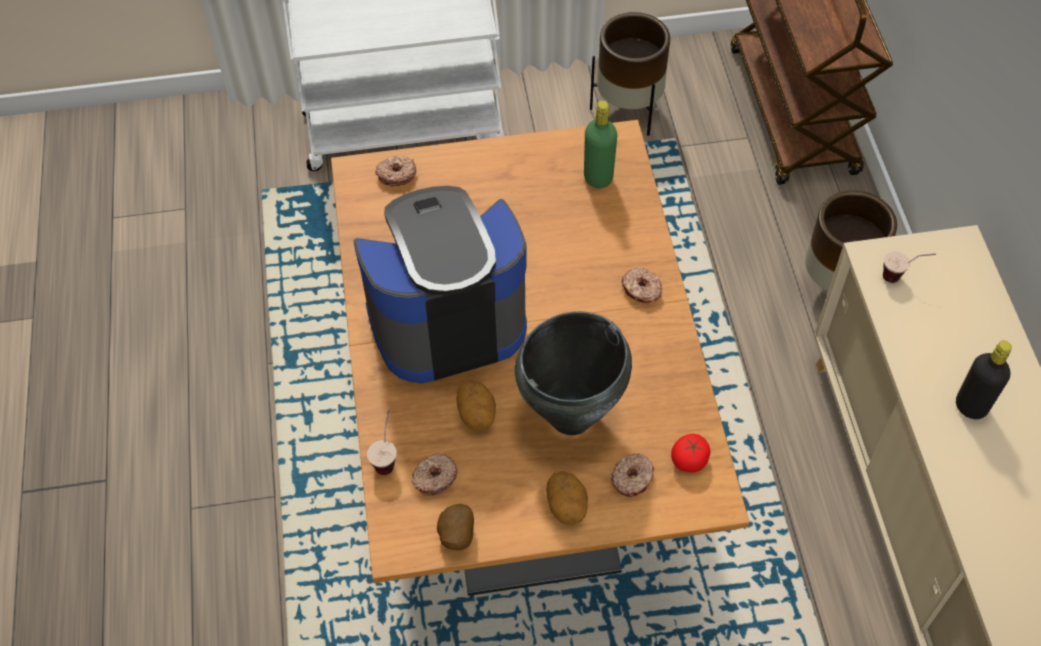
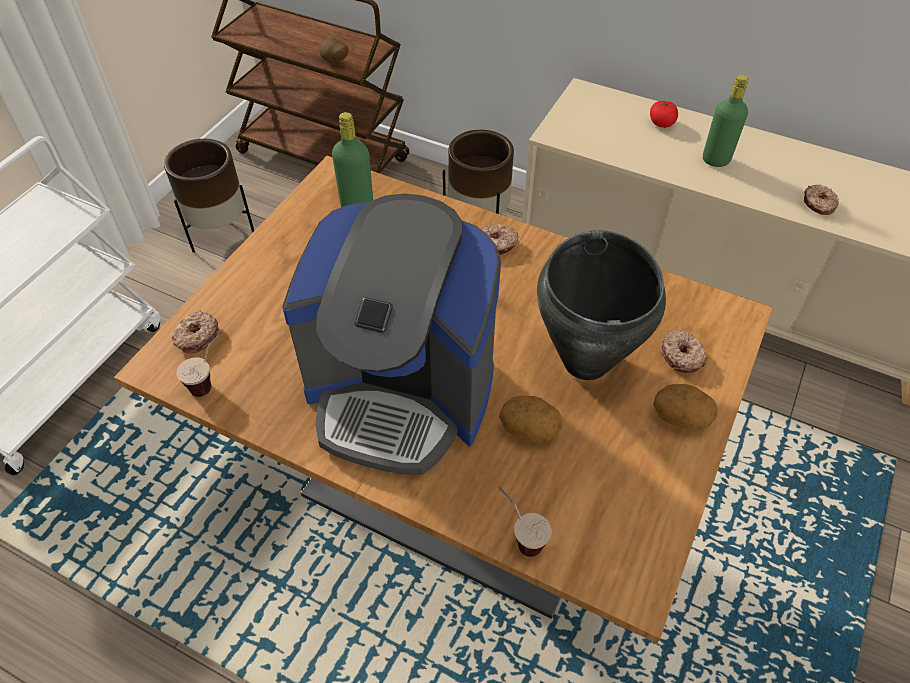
camera: 55 degrees left, 5 degrees down
coffee machine [353,186,527,383] -> coffee machine turned 90 degrees counterclockwise [282,194,501,475]
donut [412,453,458,496] -> donut moved to [804,185,839,215]
potato [437,504,474,550] -> potato moved to [319,38,349,63]
tomato [671,434,710,472] -> tomato moved to [650,101,678,128]
cup [883,251,936,283] -> cup moved to [176,331,223,397]
black bottle [956,340,1012,419] -> green bottle [703,75,748,167]

